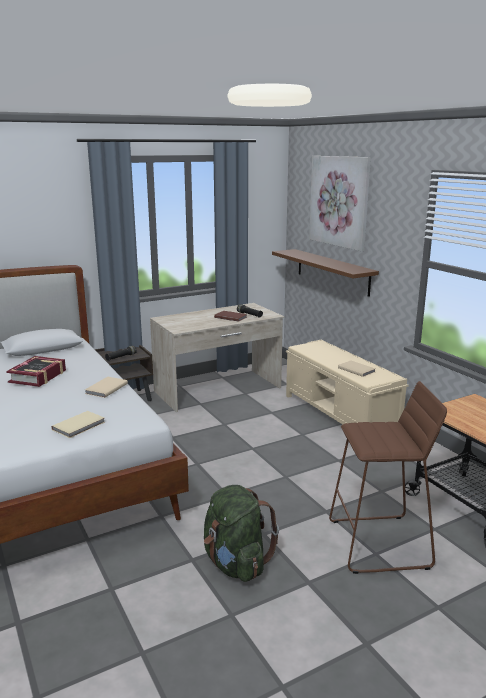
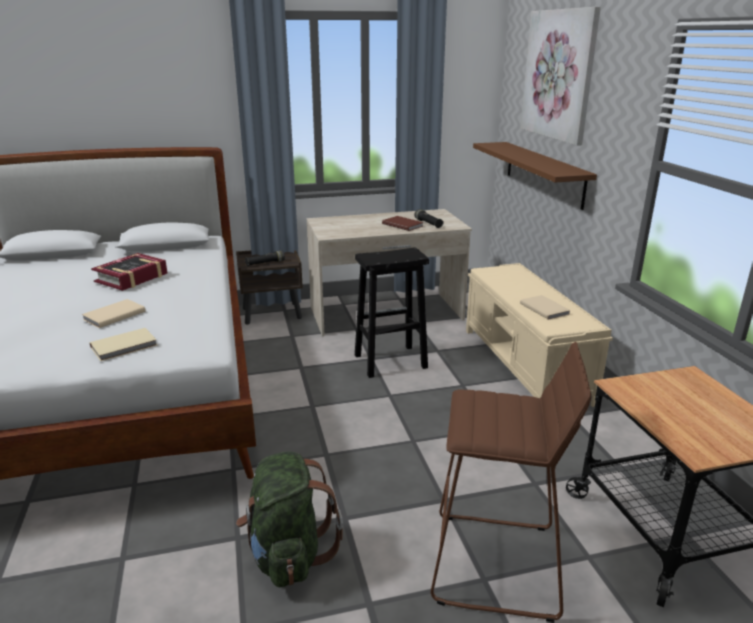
camera: 15 degrees right, 5 degrees up
beige book [85,377,128,398] -> beige book moved to [82,299,146,328]
none -> black stool [355,247,429,378]

